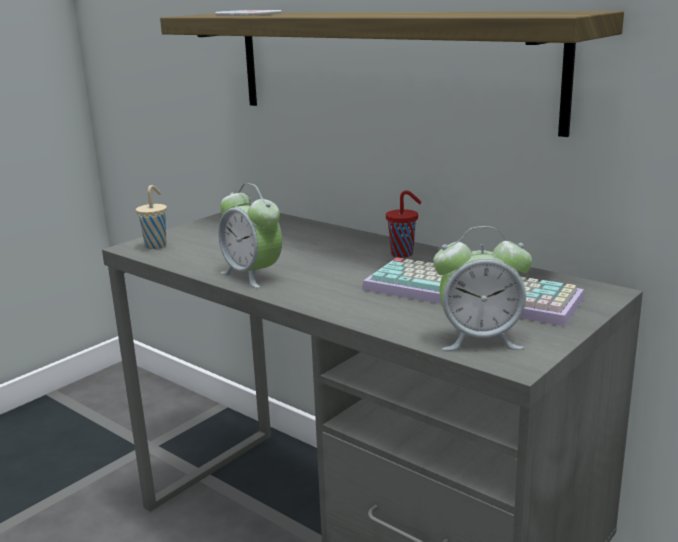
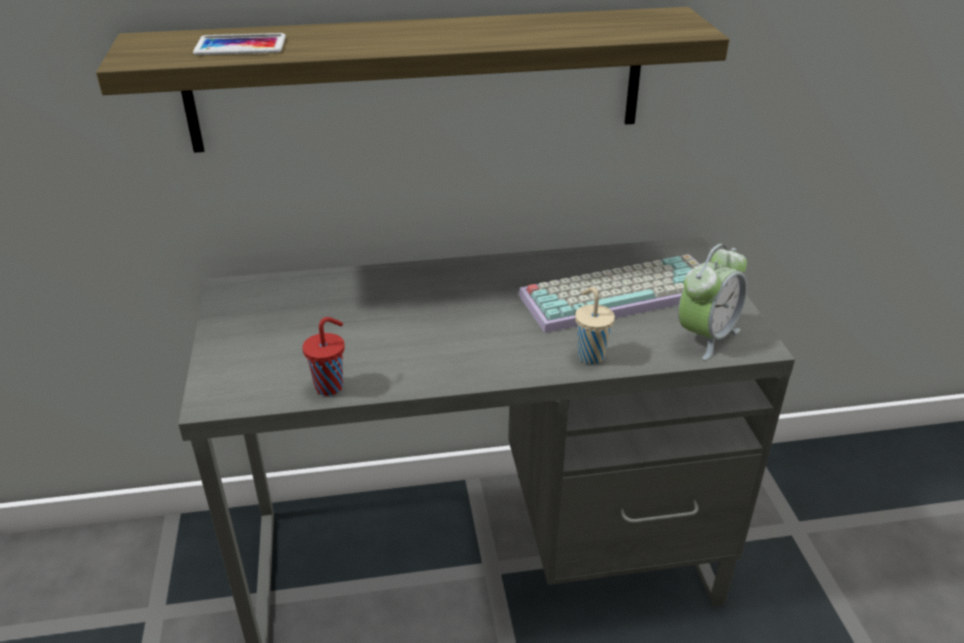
camera: 50 degrees left, 15 degrees up
beige cup [136,185,167,249] -> beige cup moved to [575,287,615,364]
alarm clock [218,183,282,288] -> none
red cup [386,190,422,258] -> red cup moved to [302,317,345,396]

